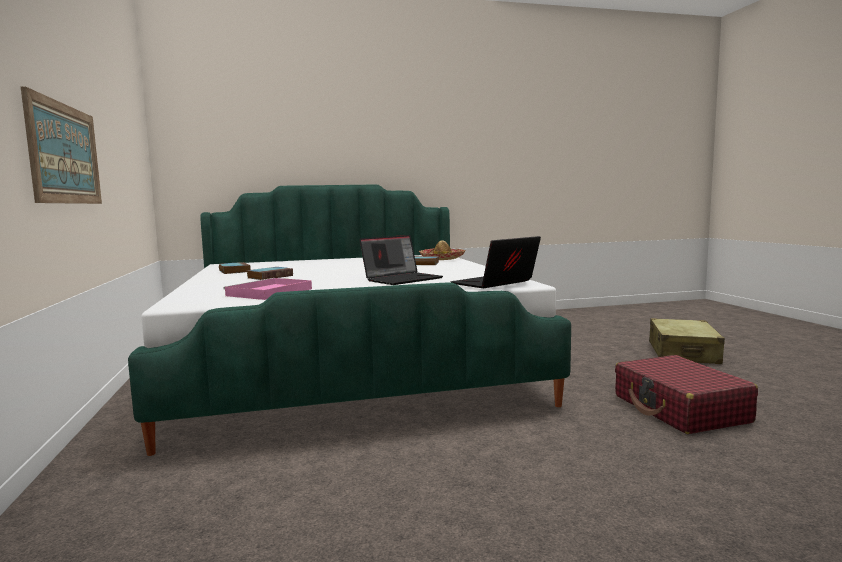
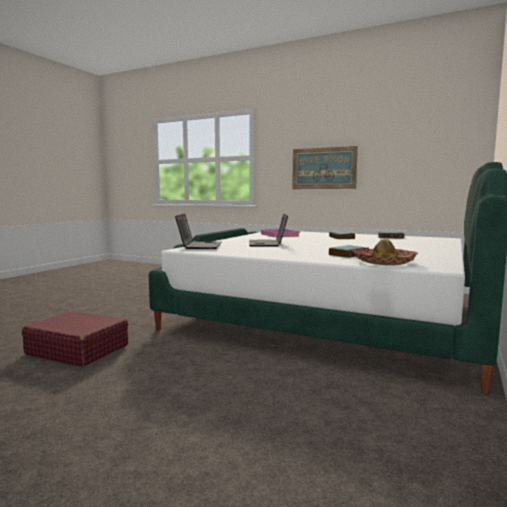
camera: 130 degrees right, 0 degrees up
beige suitcase [649,318,725,364] -> none

